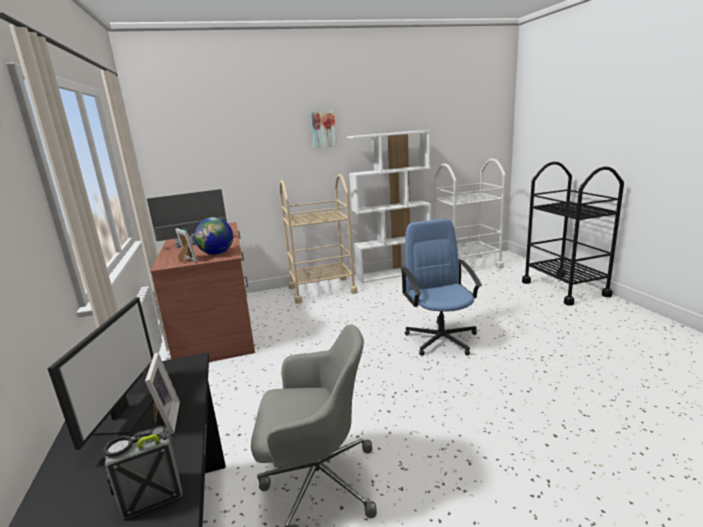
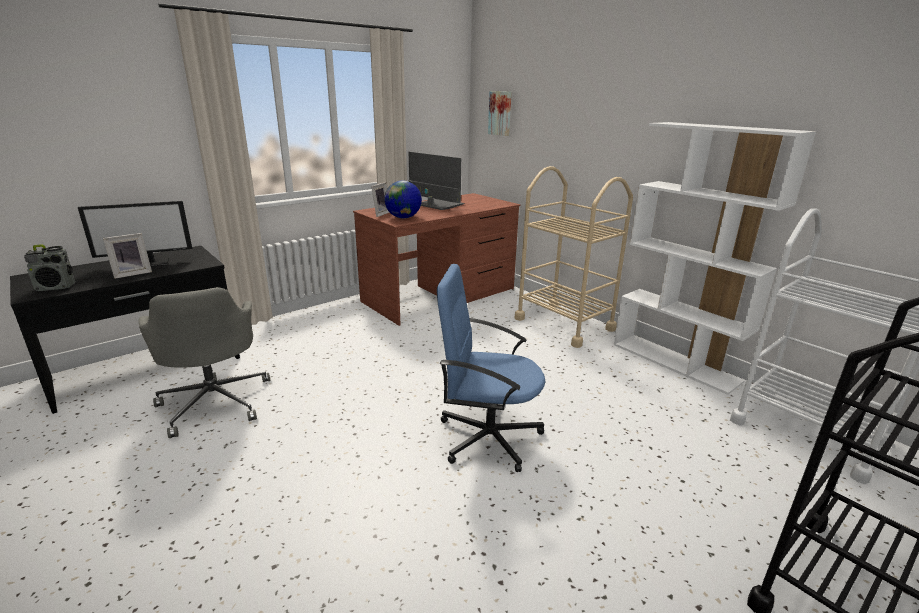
camera: 65 degrees right, 5 degrees up
radio [104,426,183,519] -> radio turned 120 degrees clockwise [24,244,76,291]
picture [311,110,337,148] -> picture moved to [488,91,512,136]
blue office chair [400,219,482,356] -> blue office chair turned 135 degrees counterclockwise [437,264,546,472]

